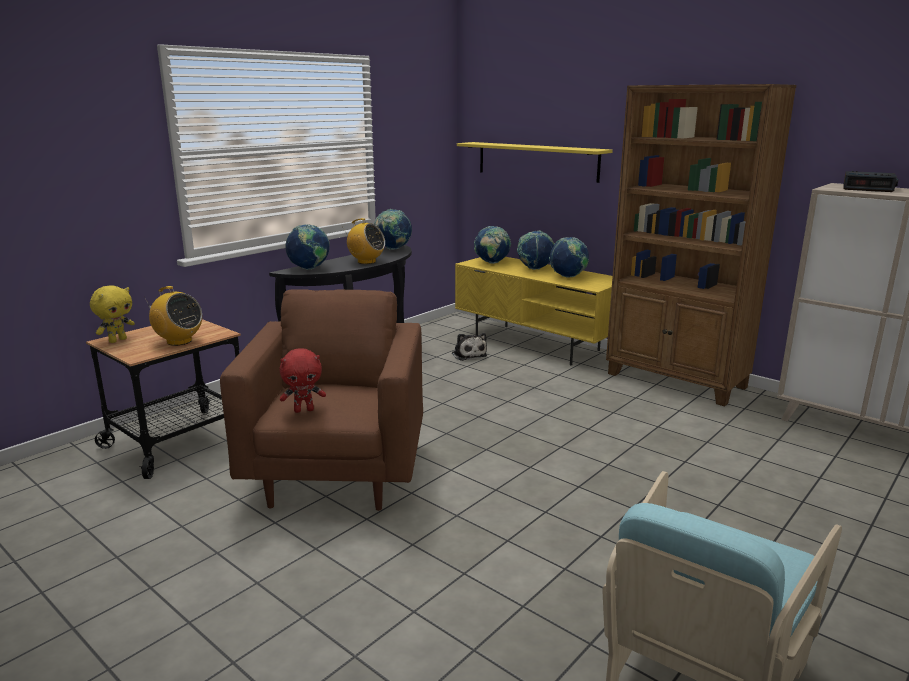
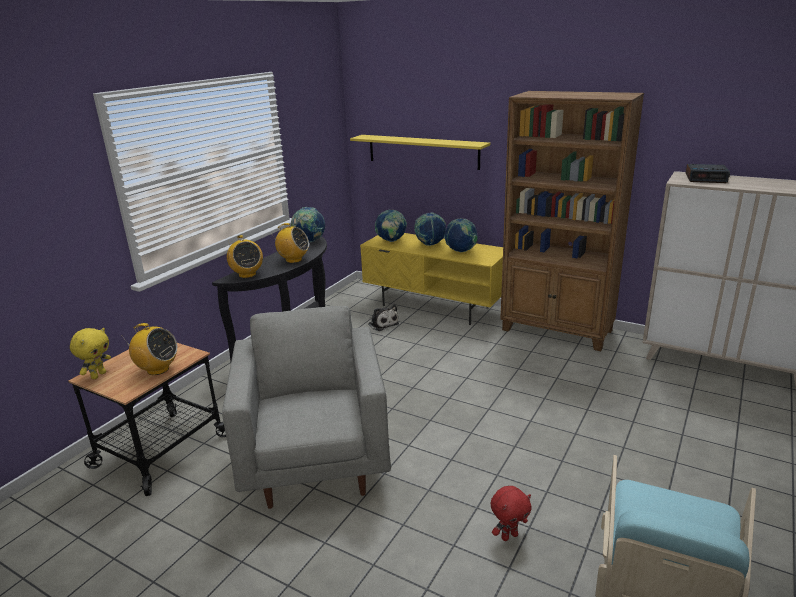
camera: 10 degrees left, 5 degrees up
brown armchair [220,289,423,511] -> grey armchair [222,306,391,509]
red plush toy [279,348,326,413] -> red plush toy moved to [491,486,532,541]
globe [285,224,330,270] -> radio [227,235,263,278]

